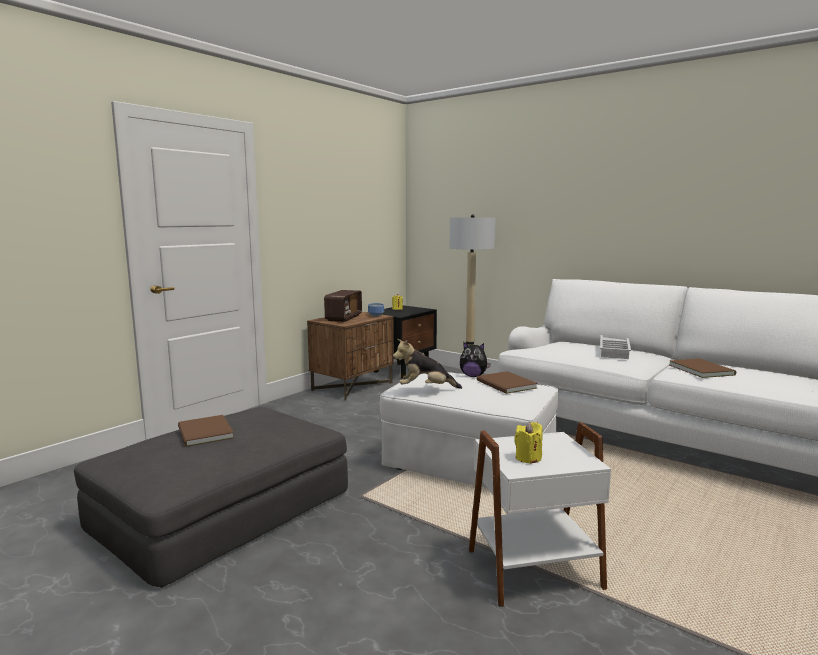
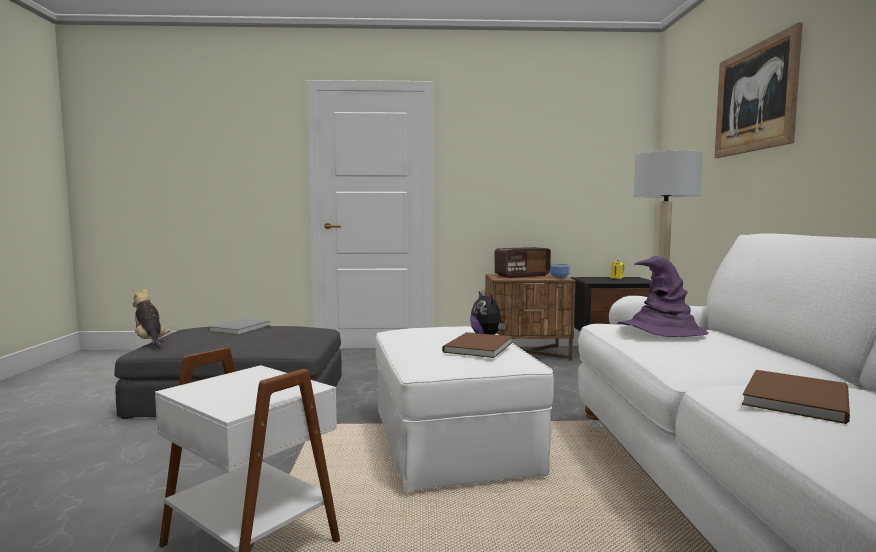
camera: 50 degrees right, 5 degrees down
brown book [178,415,234,447] -> grey book [208,318,270,335]
plush toy [393,339,462,389] -> plush toy moved to [132,289,171,350]
yellow candle [514,422,543,464] -> none
white tray [600,335,631,359] -> none
none -> purple hat [617,256,709,337]
none -> picture [714,23,803,158]

